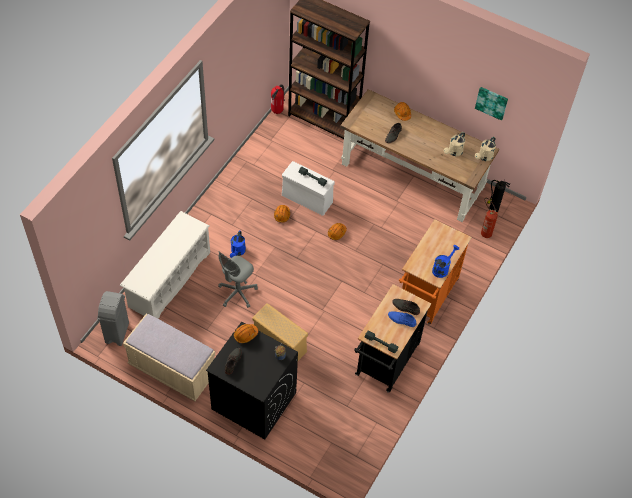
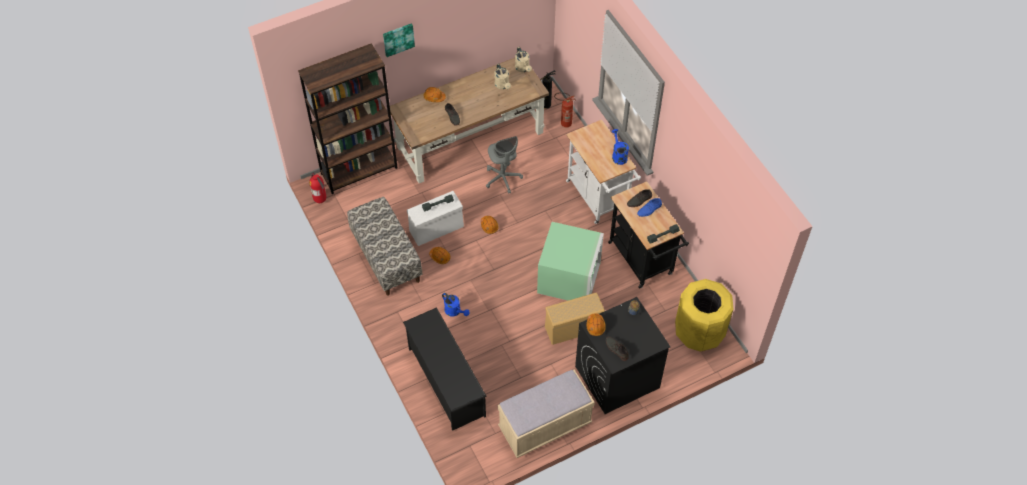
camera: 55 degrees left, 0 degrees up
grey trash can [97,291,129,346] -> none
white shoe rack [120,211,210,319] -> black shoe rack [403,307,486,431]
grey office chair [218,251,258,308] -> grey office chair moved to [486,136,523,194]
orange cart [399,219,472,325] -> white cart [566,120,641,224]
picture [475,87,508,121] -> picture moved to [383,23,415,57]
none -> bench [347,197,423,296]
none -> green storage box [537,222,604,300]
none -> yellow trash can [675,279,733,352]

